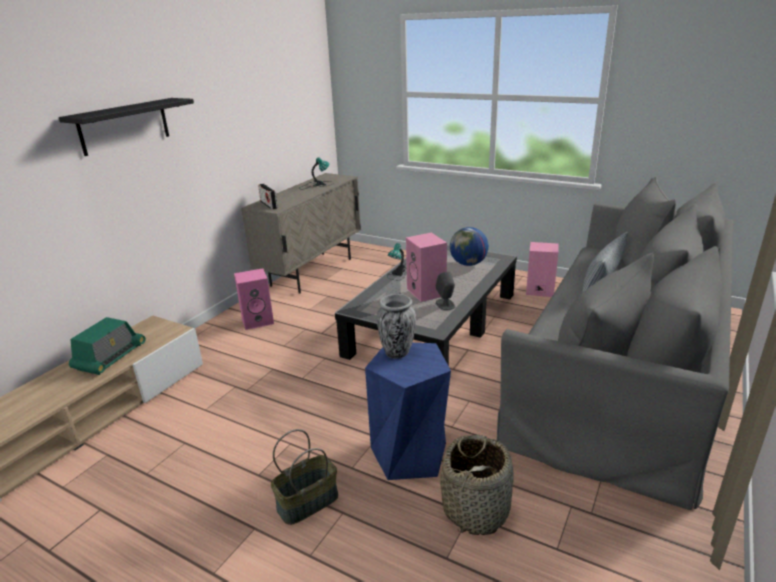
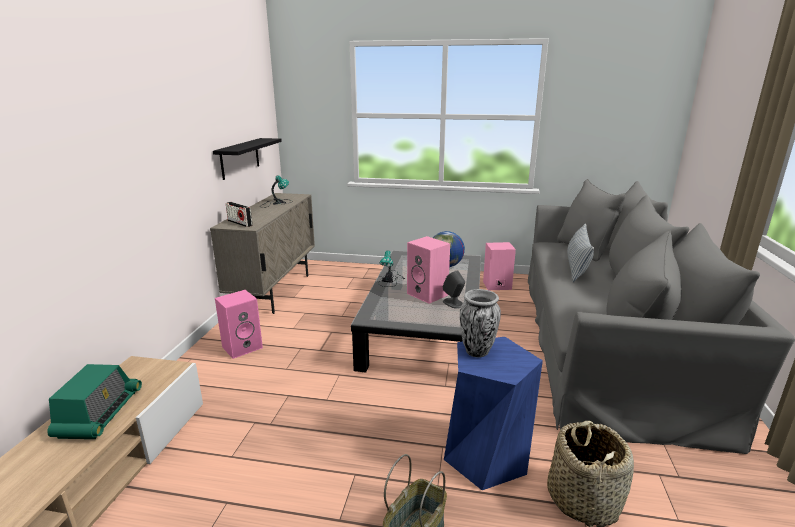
camera: 20 degrees left, 5 degrees down
black shelf [59,98,194,156] -> black shelf moved to [213,138,282,180]

